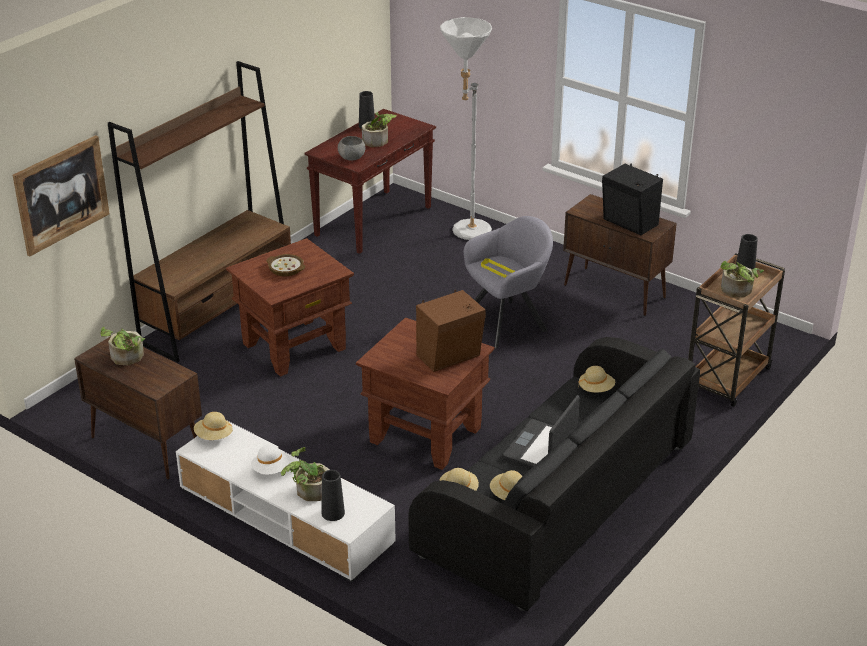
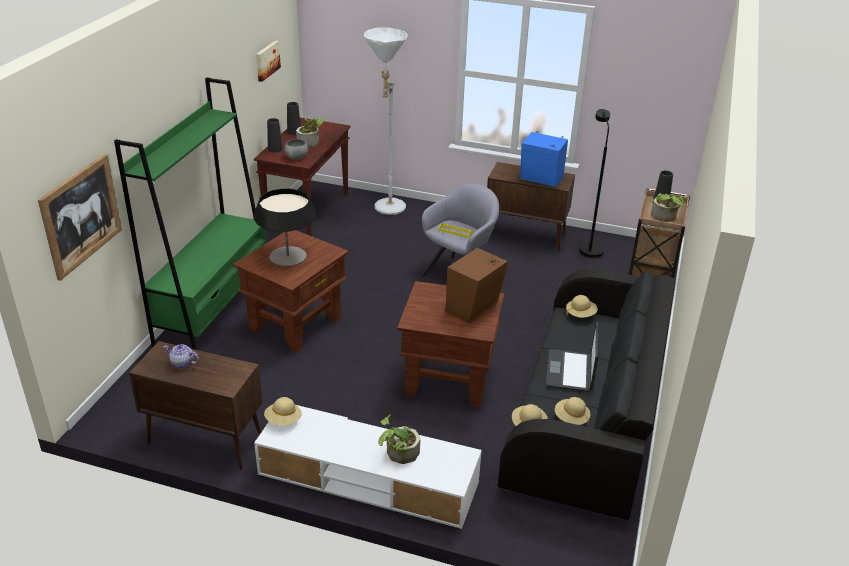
camera: 20 degrees left, 0 degrees up
potted plant [100,327,145,365] -> teapot [163,344,199,369]
brown bookcase [108,61,291,363] -> green bookcase [114,77,267,350]
white hat [251,445,291,475] -> none
bowl [266,254,305,276] -> table lamp [254,189,316,267]
black vase [321,470,345,521] -> black vase moved to [267,118,283,153]
black speaker [602,163,663,235] -> blue speaker [520,131,568,187]
none -> picture [256,41,281,82]
none -> black floor lamp [579,109,610,258]

